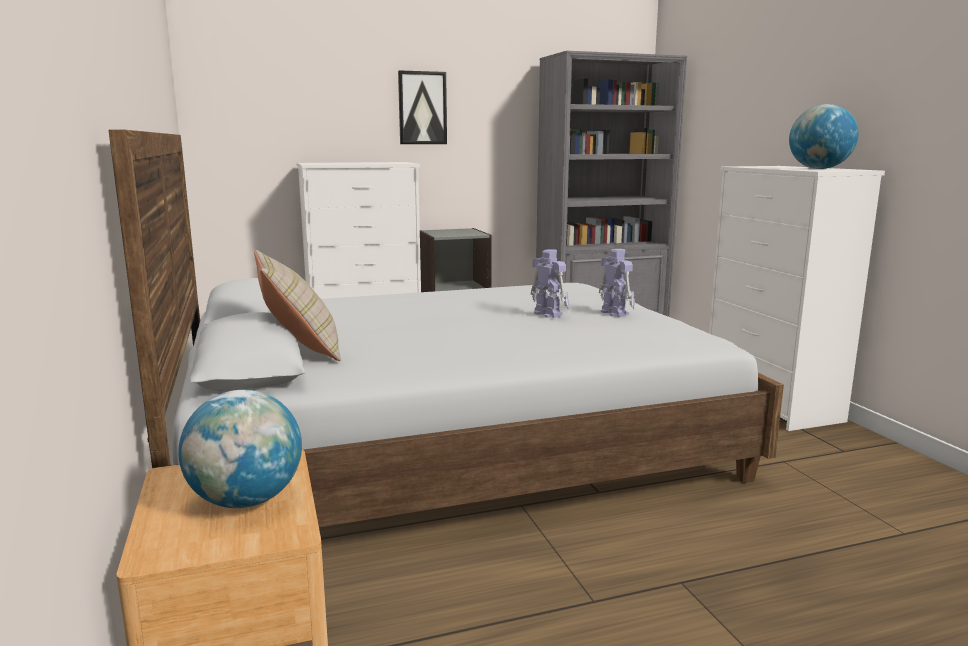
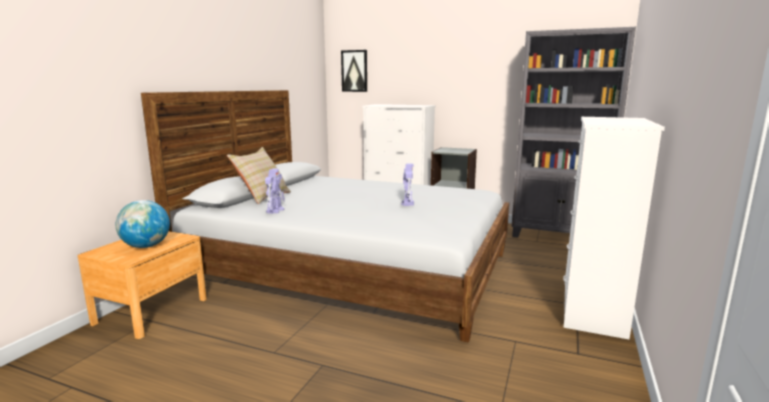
camera: 40 degrees right, 0 degrees up
picture [398,70,447,144] -> picture moved to [341,50,367,92]
toy robot [599,249,635,317] -> toy robot moved to [265,168,285,214]
globe [789,104,859,169] -> none

